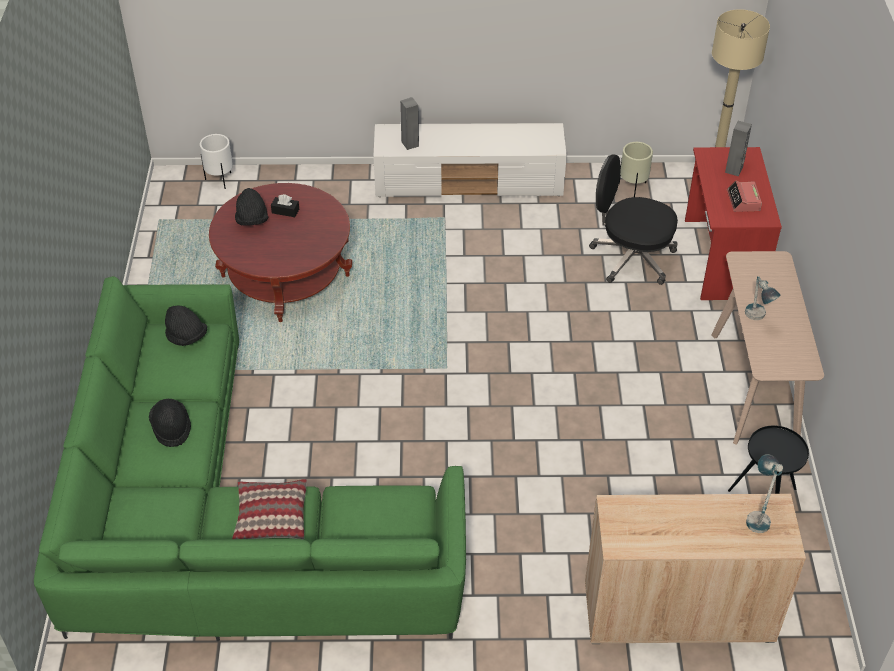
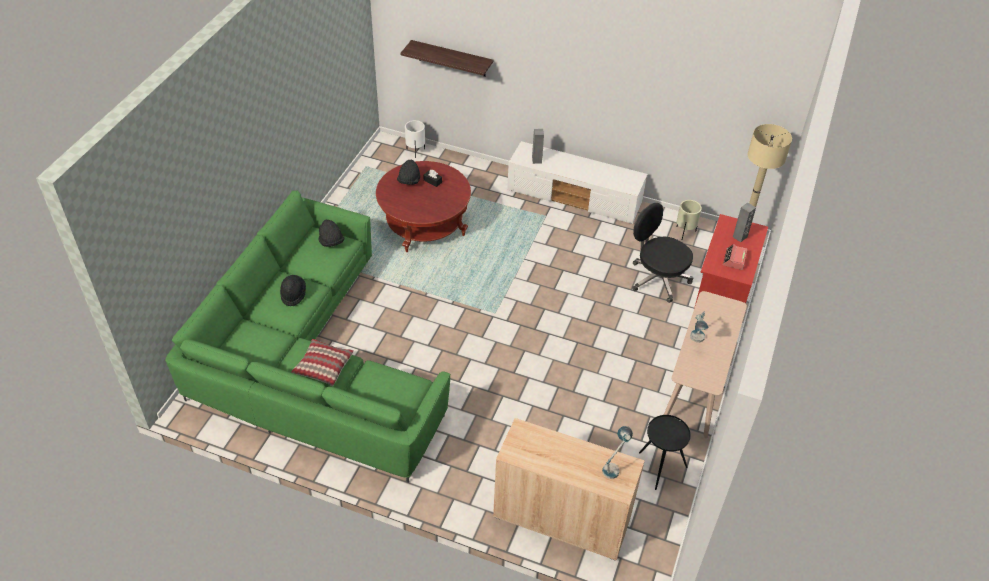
camera: 20 degrees right, 0 degrees up
none -> shelf [400,40,493,77]

